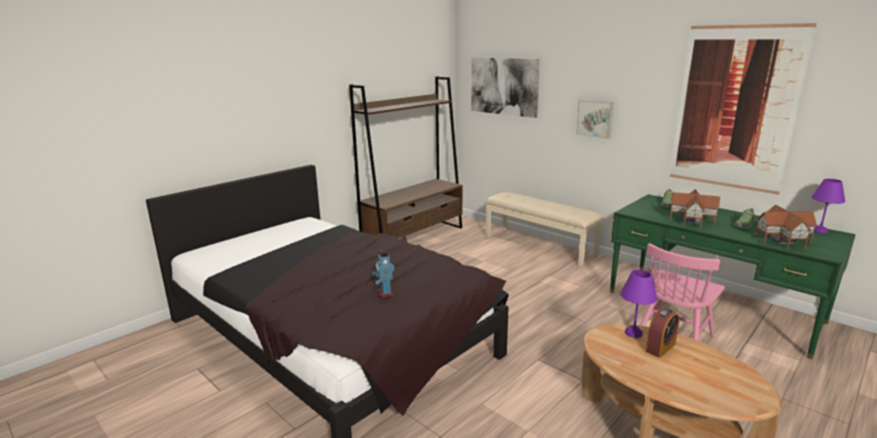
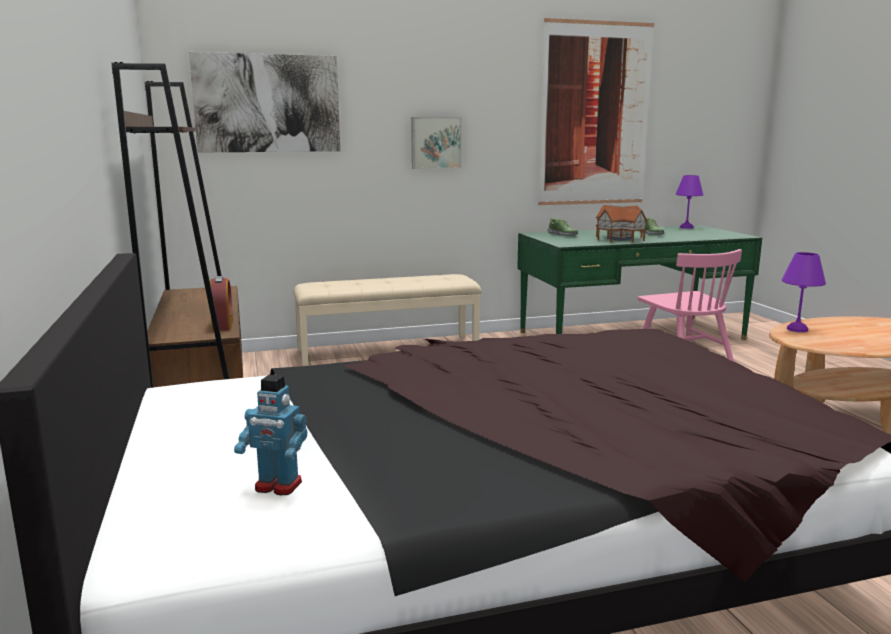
camera: 60 degrees left, 5 degrees down
toy robot [372,250,394,298] -> toy robot moved to [234,375,307,495]
alarm clock [646,308,679,358] -> alarm clock moved to [210,276,233,331]
toy house [755,205,817,249] -> none

